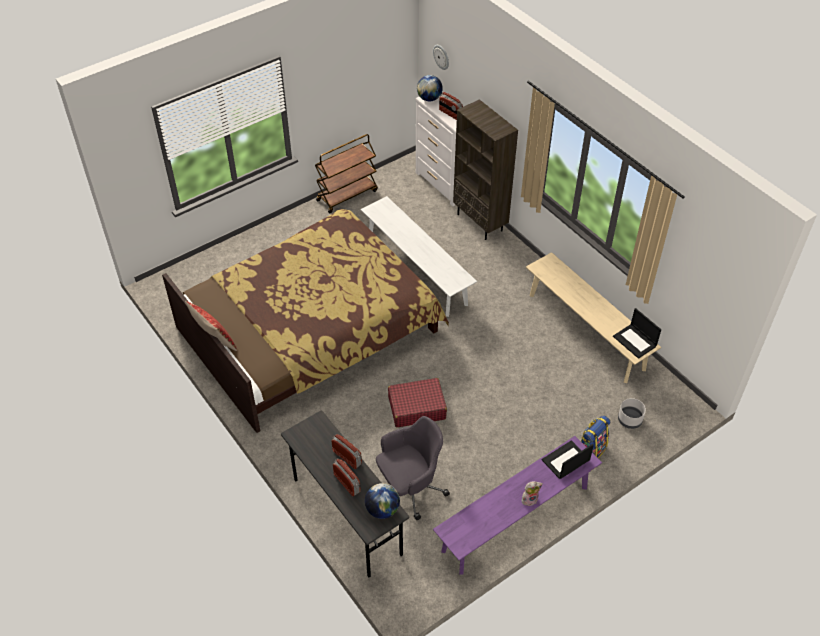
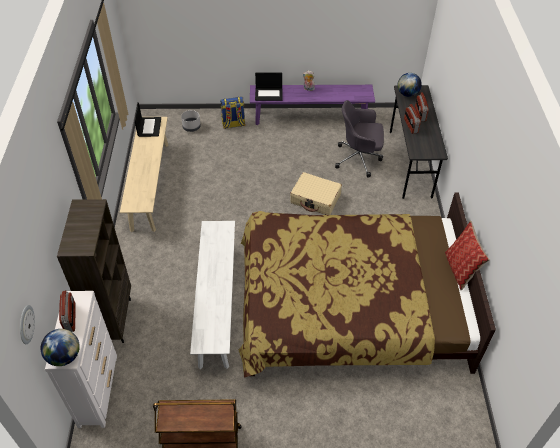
camera: 145 degrees left, 0 degrees up
red suitcase [388,378,447,427] -> beige suitcase [290,172,342,215]

